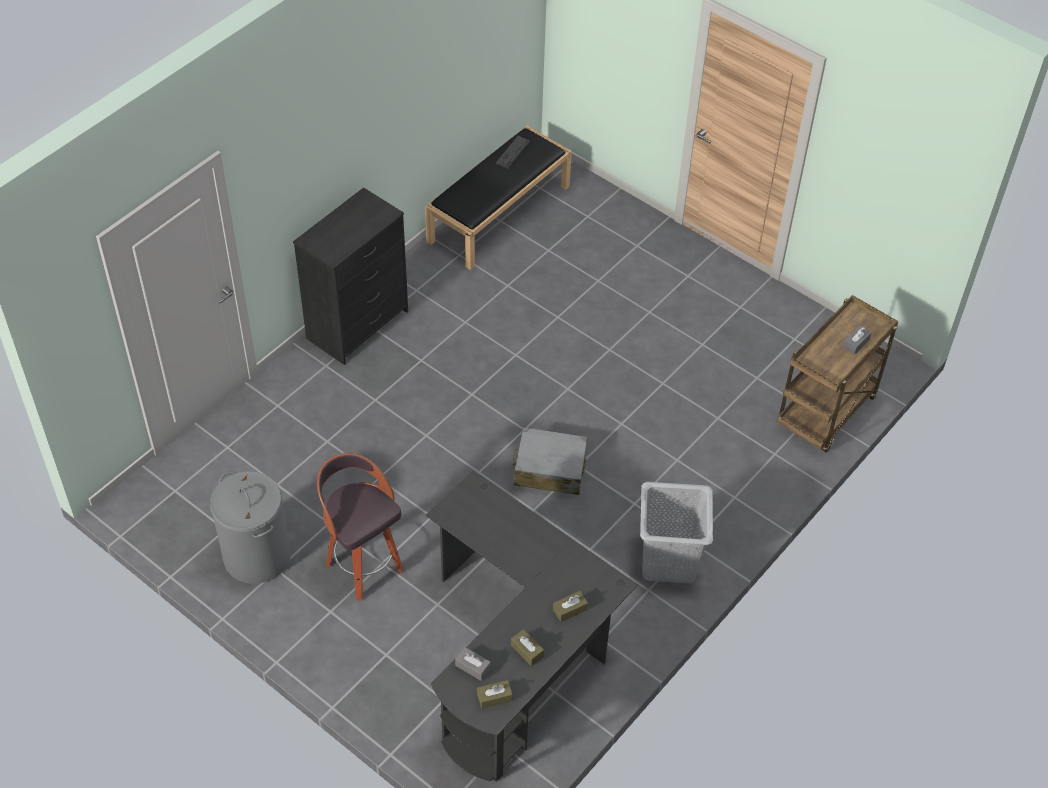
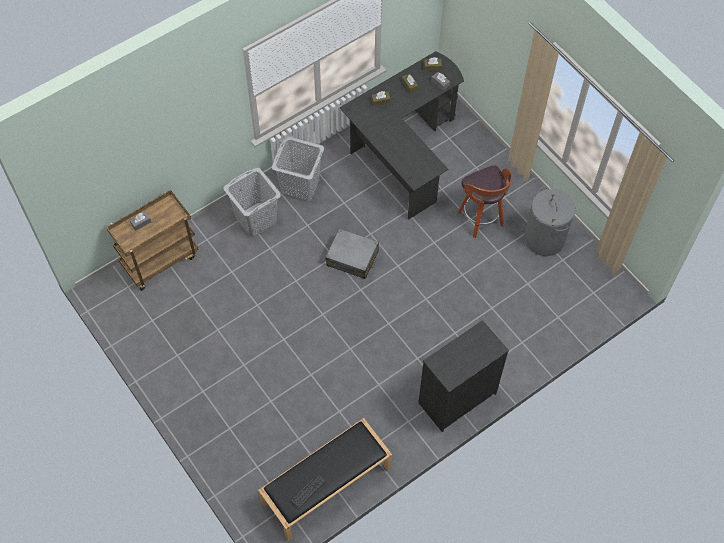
camera: 165 degrees left, 10 degrees up
none -> grey laundry basket [223,168,281,237]

